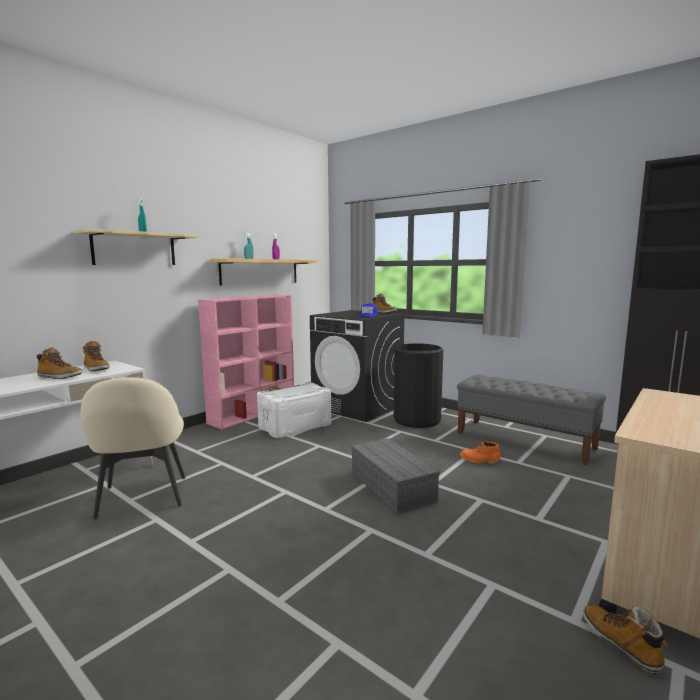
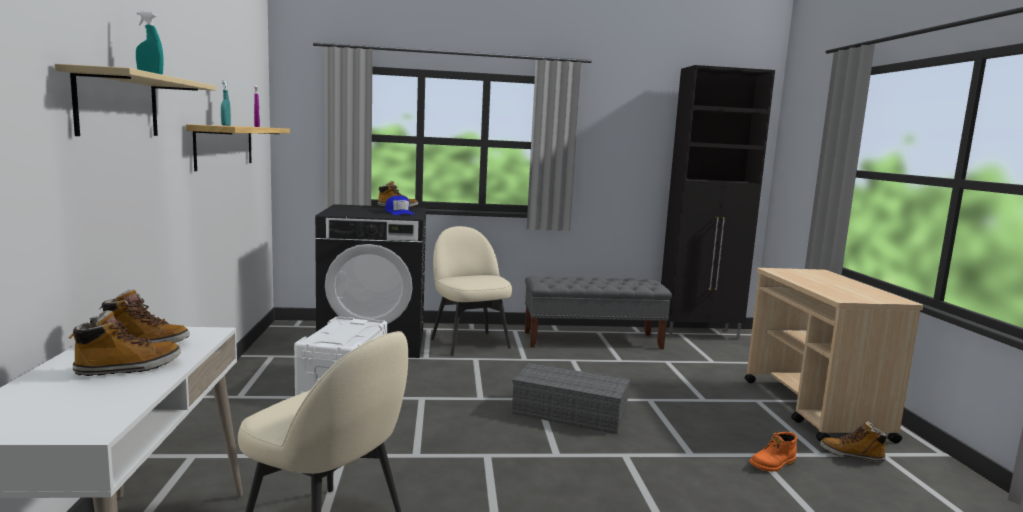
camera: 45 degrees left, 0 degrees up
pink bookcase [198,295,294,429] -> none
black trash can [394,343,443,428] -> beige chair [431,226,512,356]
orange boot [460,441,501,464] -> orange boot moved to [749,432,797,472]

